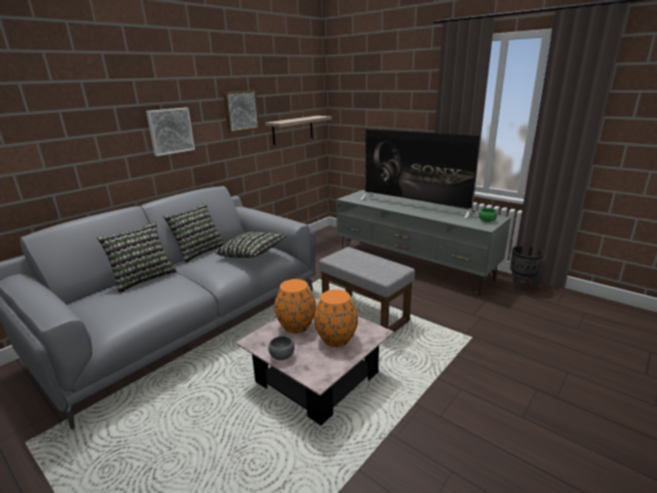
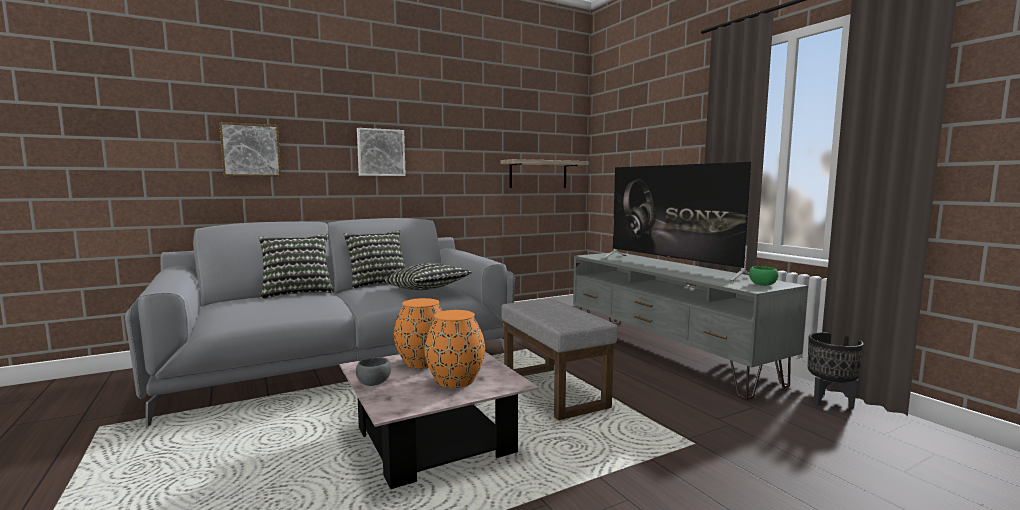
camera: 20 degrees right, 15 degrees down
picture [223,91,259,132] -> picture moved to [219,122,281,177]

